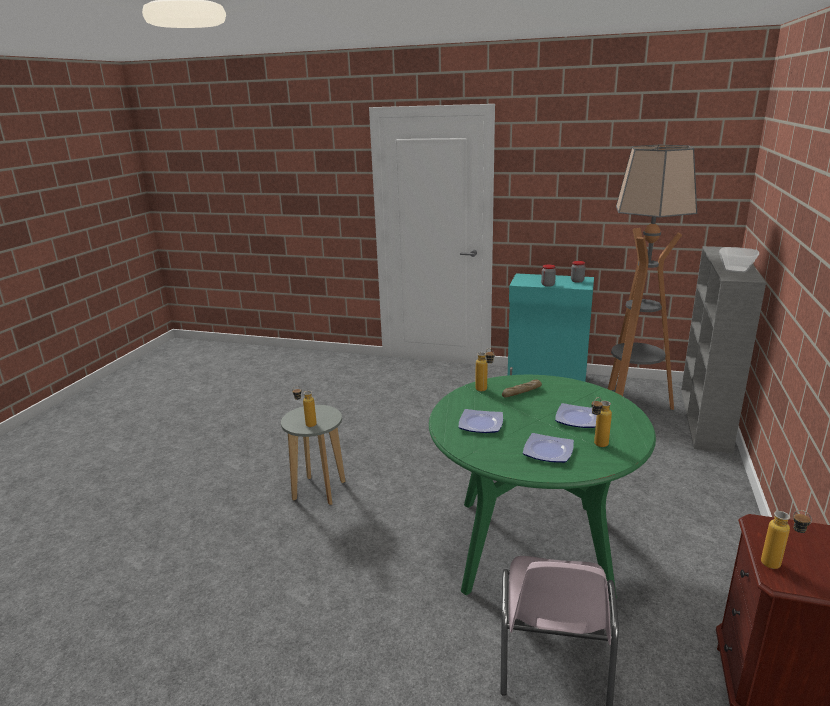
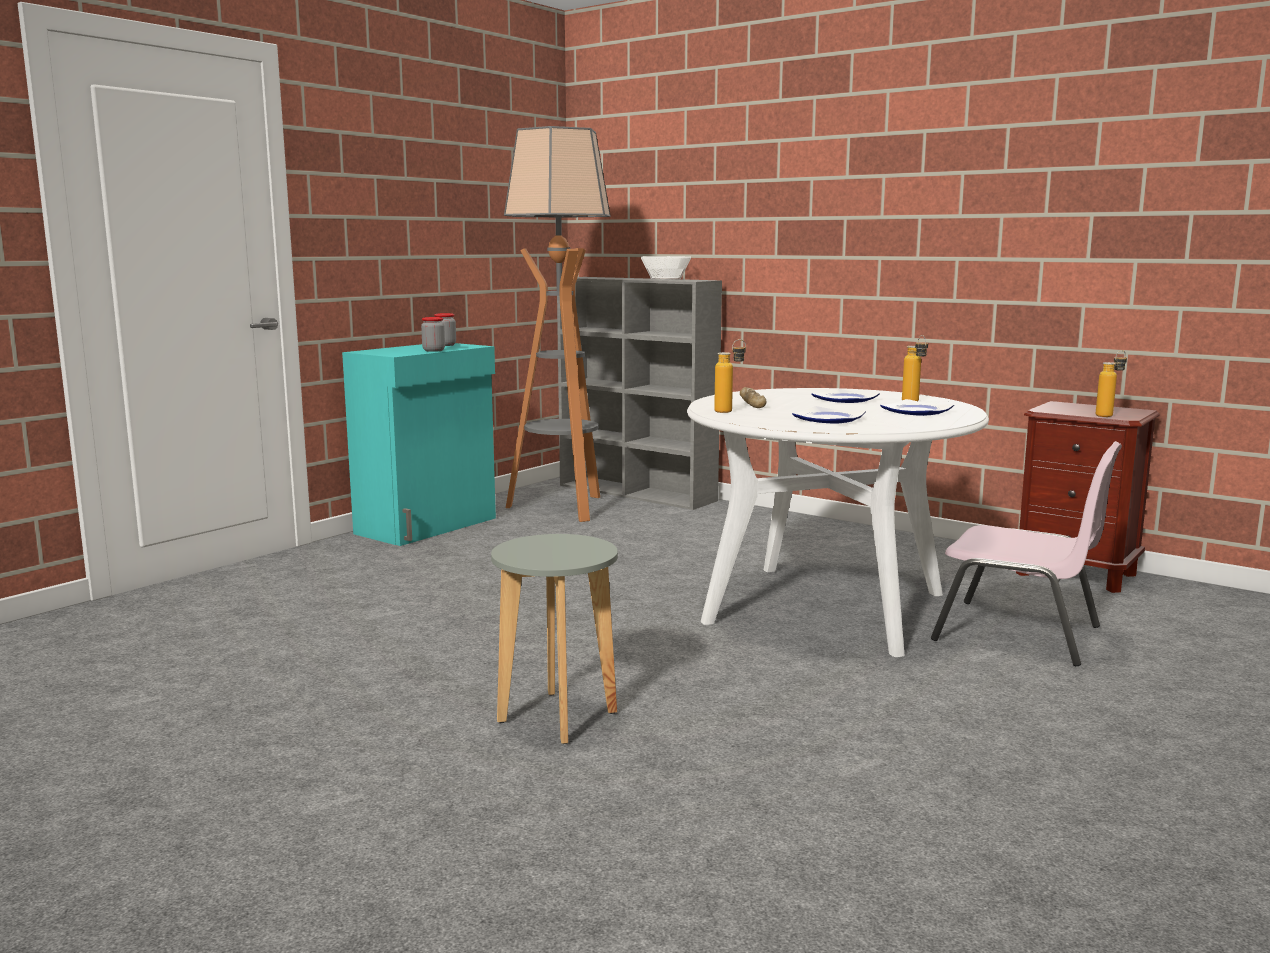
camera: 70 degrees left, 10 degrees down
bottle [292,386,317,427] -> none
green dining table [429,375,656,601] -> white dining table [687,388,989,657]

